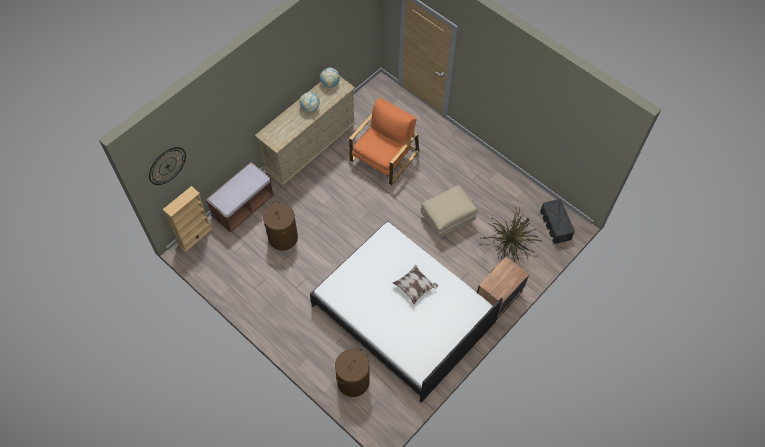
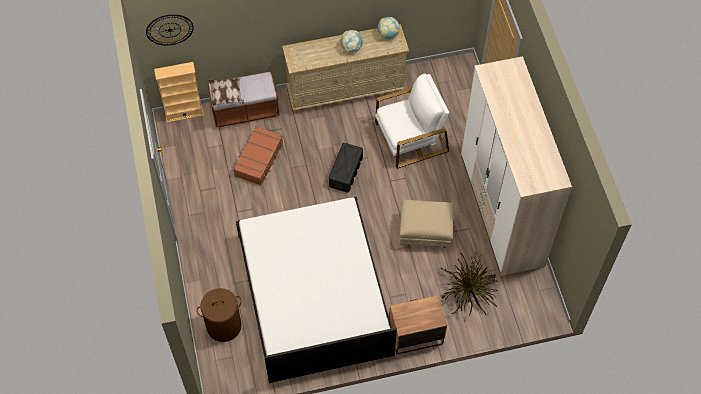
camera: 35 degrees right, 0 degrees up
brown laundry basket [263,201,298,251] -> brown suitcase [233,126,283,185]
orange armchair [349,98,419,185] -> white armchair [375,73,449,169]
pillow [393,265,438,304] -> pillow moved to [209,77,244,106]
black storage box [540,199,575,244] -> black storage box moved to [329,143,363,193]
none -> wardrobe [461,56,572,276]

